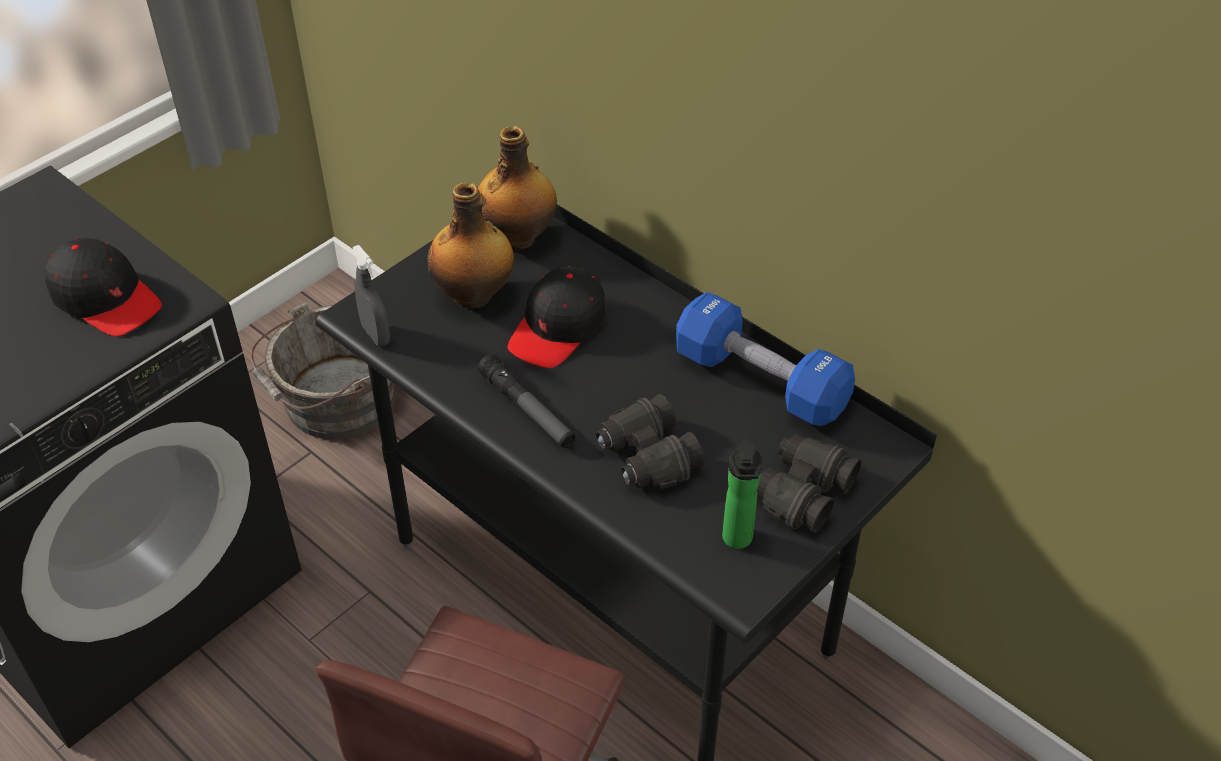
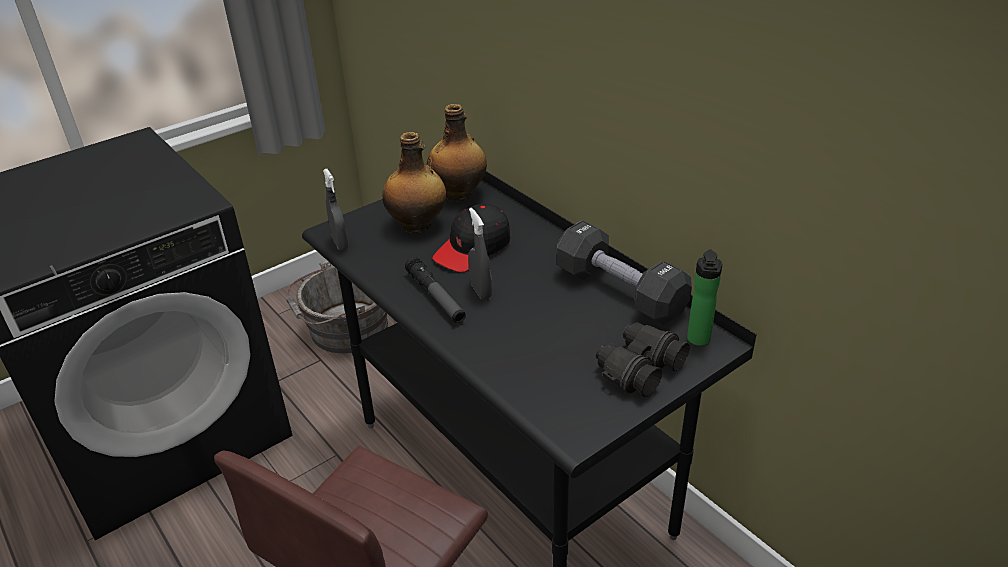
camera: 10 degrees right, 10 degrees down
black cap [44,238,162,336] -> none
black binoculars [596,394,704,490] -> none
blue dumbbell [676,292,855,426] -> black dumbbell [557,220,692,324]
bottle [722,440,762,549] -> bottle moved to [687,249,723,346]
none -> grey spray bottle [468,208,492,300]

